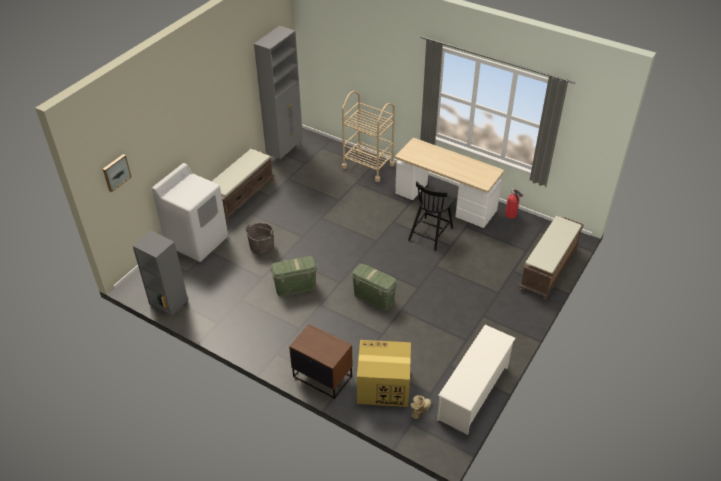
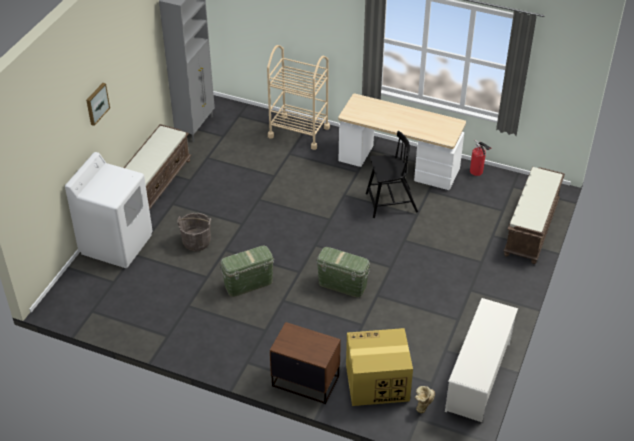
camera: 10 degrees left, 0 degrees up
picture [103,154,131,192] -> picture moved to [86,83,110,126]
grey bookcase [133,231,188,316] -> none
black chair [408,182,456,251] -> black chair turned 120 degrees counterclockwise [366,131,418,218]

